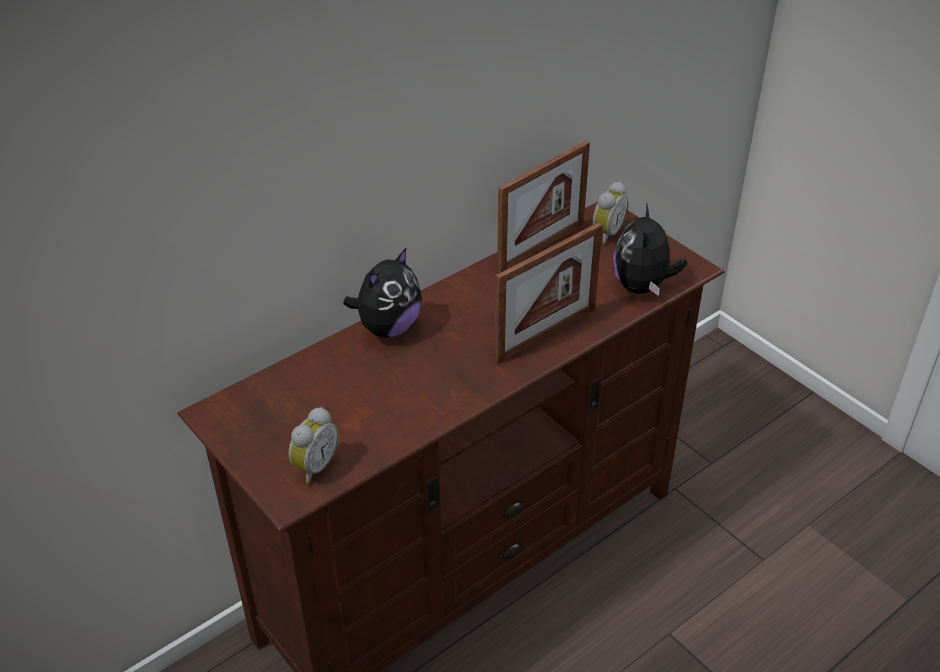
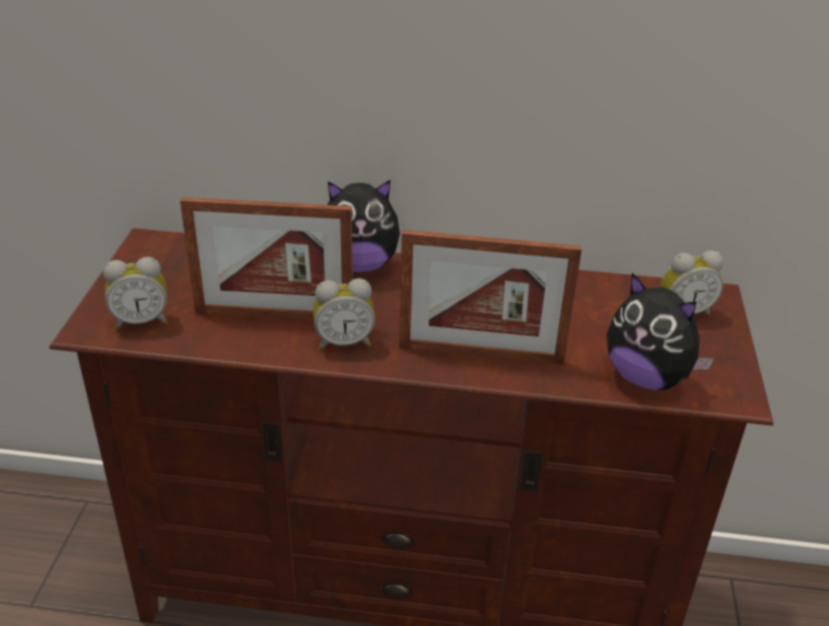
camera: 45 degrees right, 5 degrees down
picture frame [497,141,590,273] -> picture frame moved to [180,197,353,320]
plush toy [613,203,687,296] -> plush toy turned 105 degrees counterclockwise [607,273,714,390]
none -> alarm clock [313,278,375,350]

